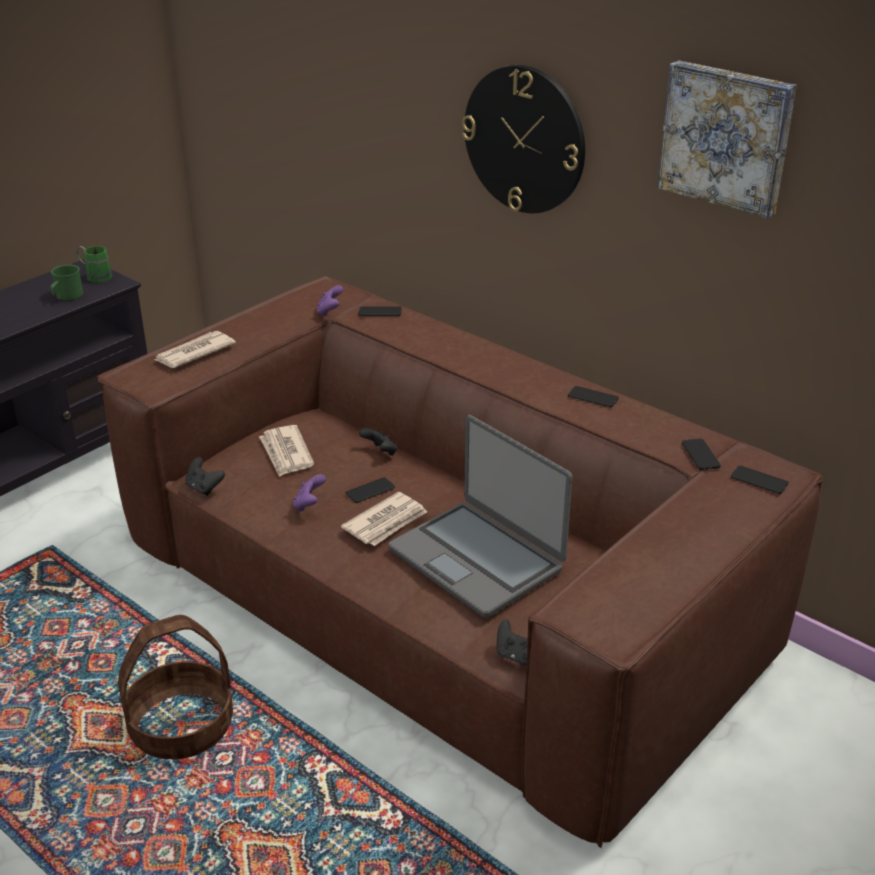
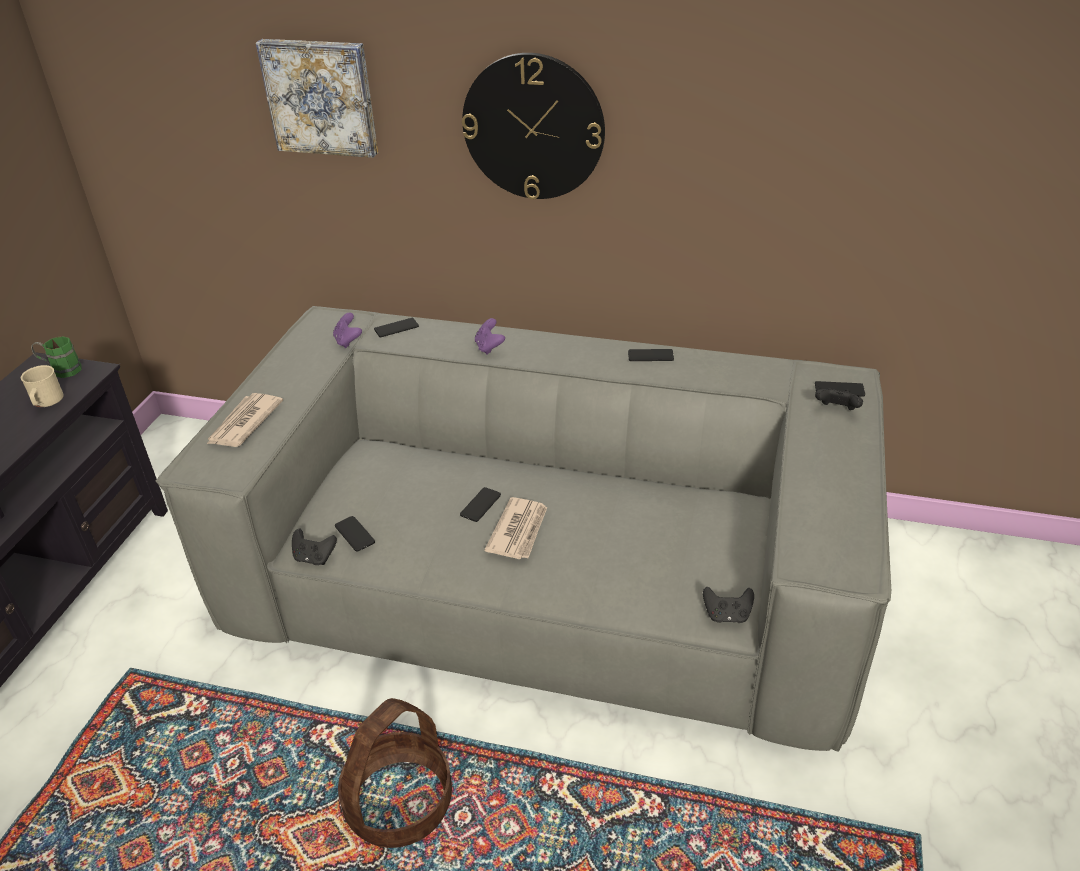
camera: 25 degrees left, 5 degrees up
green mug [51,265,83,301] -> beige mug [21,365,63,407]
brown sofa [97,276,824,848] -> grey sofa [156,306,891,752]
newspaper [259,425,314,477] -> none
purple game controller [293,474,326,512] -> purple game controller moved to [475,318,505,355]
black game controller [359,428,398,455] -> black game controller moved to [815,388,863,410]
laptop [389,415,573,618] -> none
picture [657,60,797,219] -> picture moved to [256,39,378,158]
phone [682,438,721,470] -> phone moved to [335,516,375,552]

